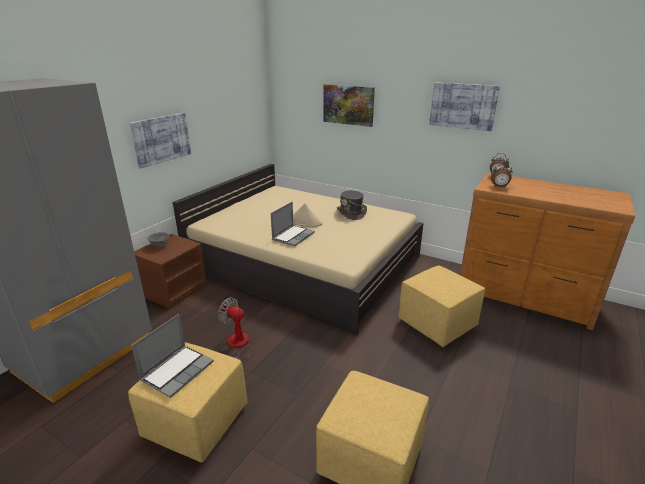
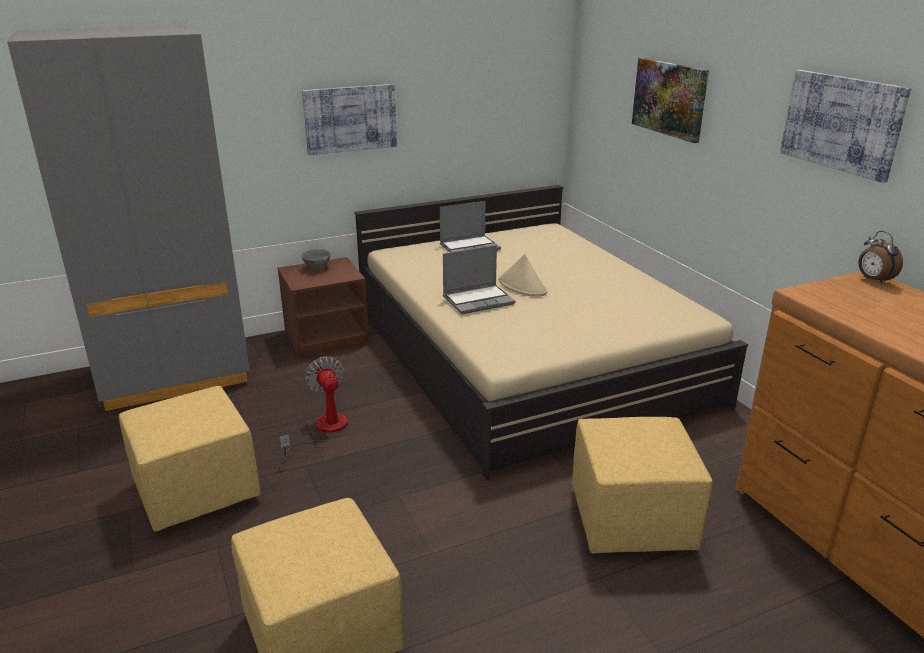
camera: 35 degrees right, 0 degrees up
laptop [131,314,214,398] -> laptop moved to [440,201,501,252]
grey hat [337,190,367,220] -> none
alarm clock [491,162,513,187] -> none

